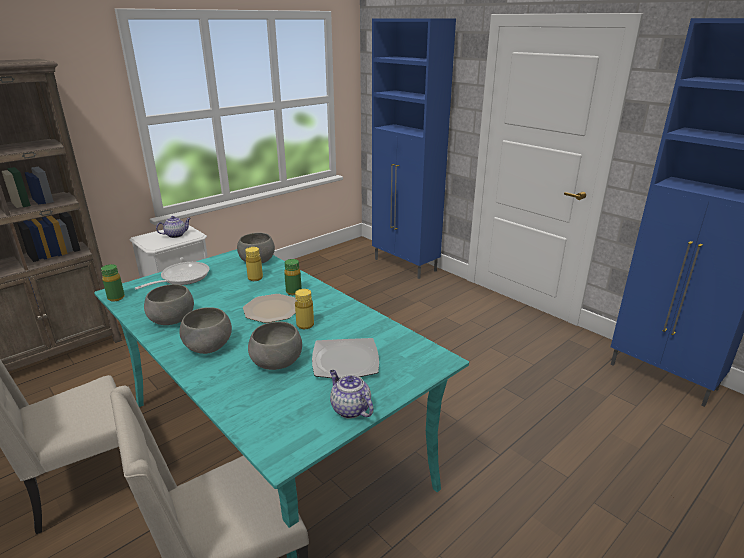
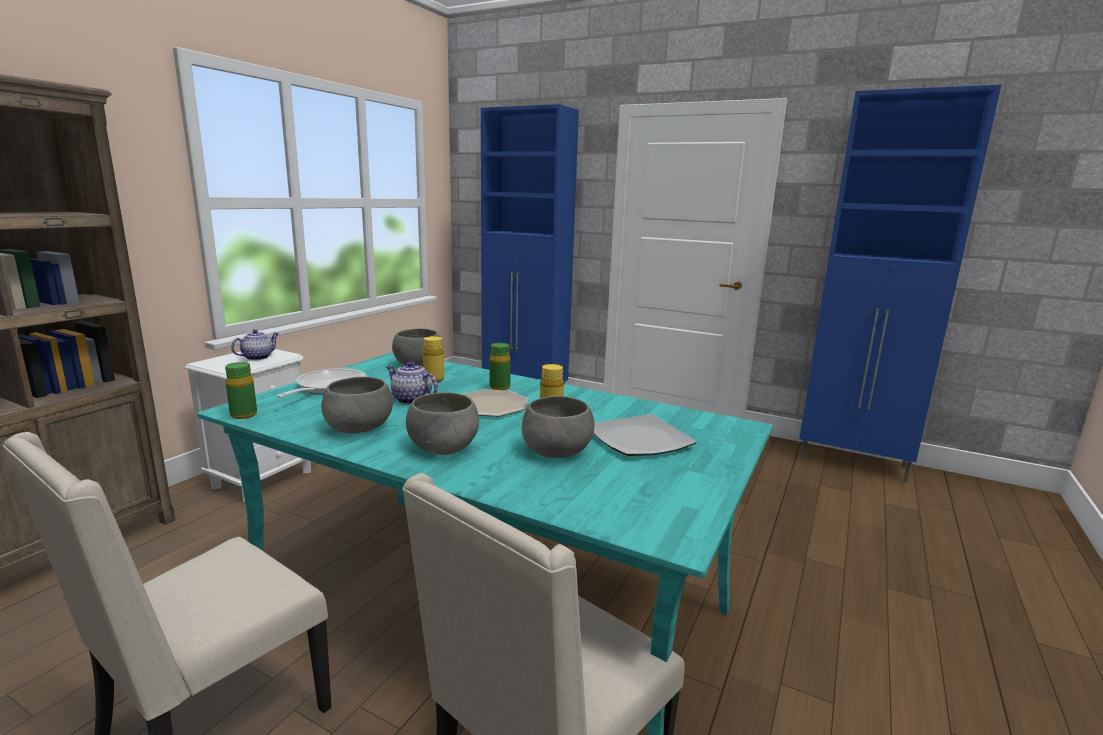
camera: 20 degrees left, 10 degrees down
teapot [330,370,373,419] -> teapot moved to [386,361,438,404]

